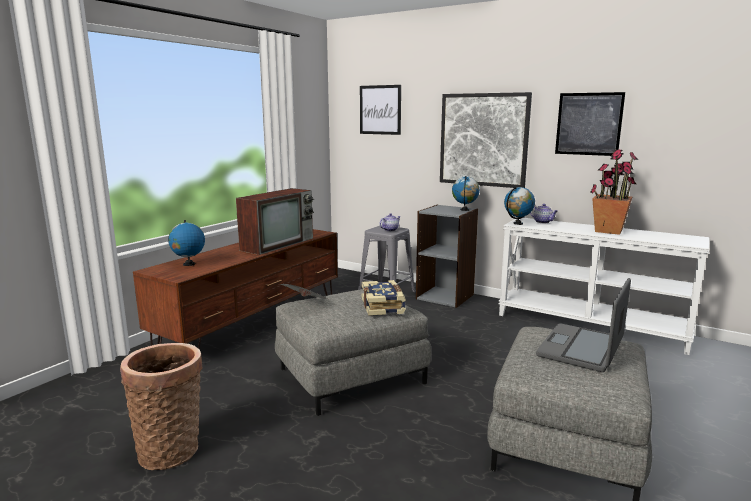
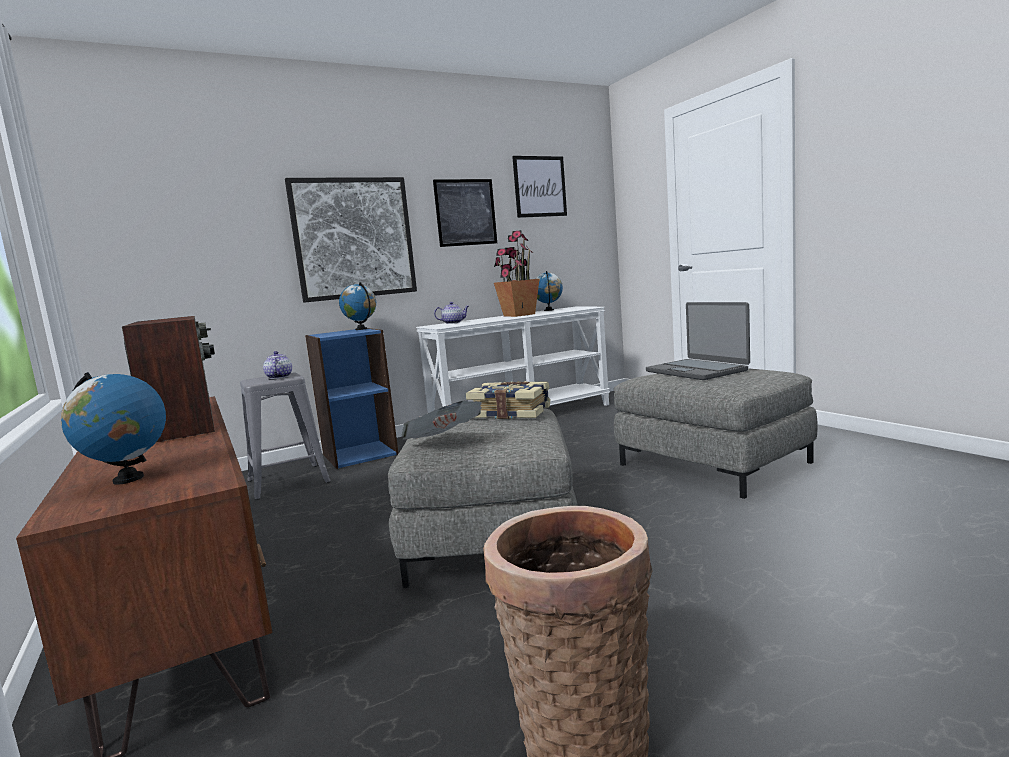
camera: 60 degrees left, 5 degrees down
picture [360,85,401,135] -> picture moved to [512,156,567,218]
grey bookcase [416,205,478,308] -> blue bookcase [305,328,399,469]
globe [504,187,535,225] -> globe moved to [535,271,563,311]

